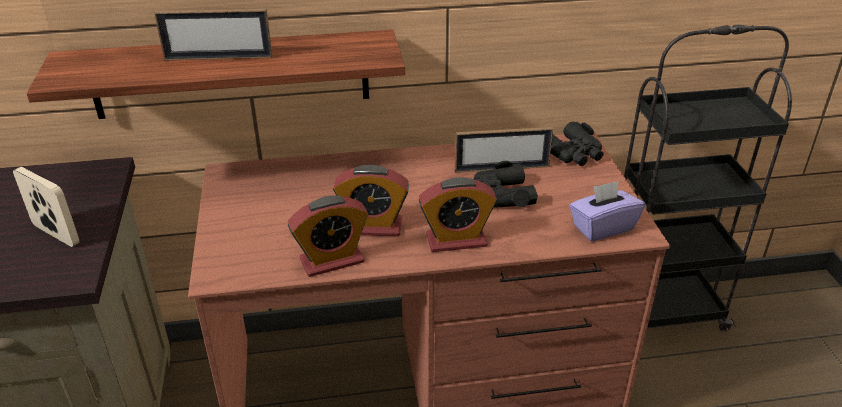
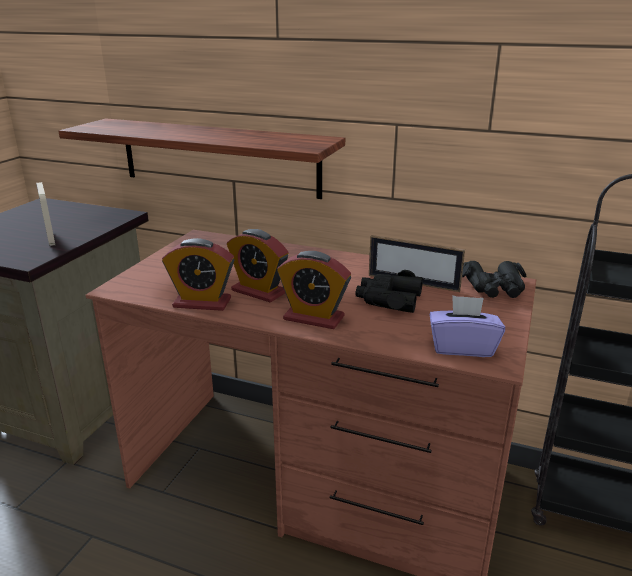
camera: 30 degrees right, 10 degrees down
picture frame [154,9,273,61] -> none

